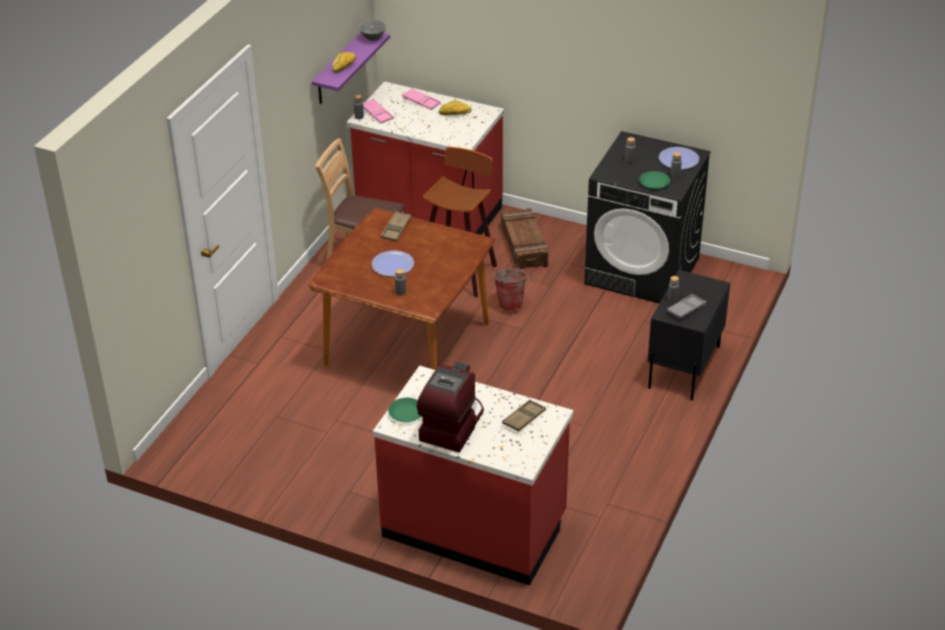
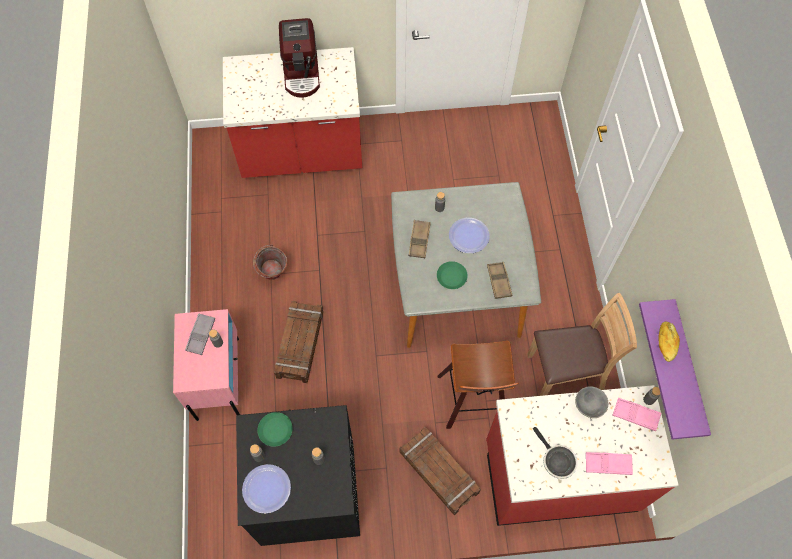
camera: 150 degrees right, 25 degrees up
brown dining table [309,208,495,370] -> grey dining table [391,182,541,348]
grey bowl [359,20,386,41] -> grey bowl moved to [575,386,608,418]
green plate [388,398,421,422] -> green plate moved to [437,261,468,289]
bread [439,100,472,115] -> frying pan [533,427,578,479]
bucket [493,267,529,311] -> bucket moved to [253,245,287,280]
brown tray [502,400,546,431] -> brown tray moved to [408,220,431,258]
black nightstand [648,270,730,401] -> pink nightstand [173,309,240,421]
none -> crate [274,301,323,383]

